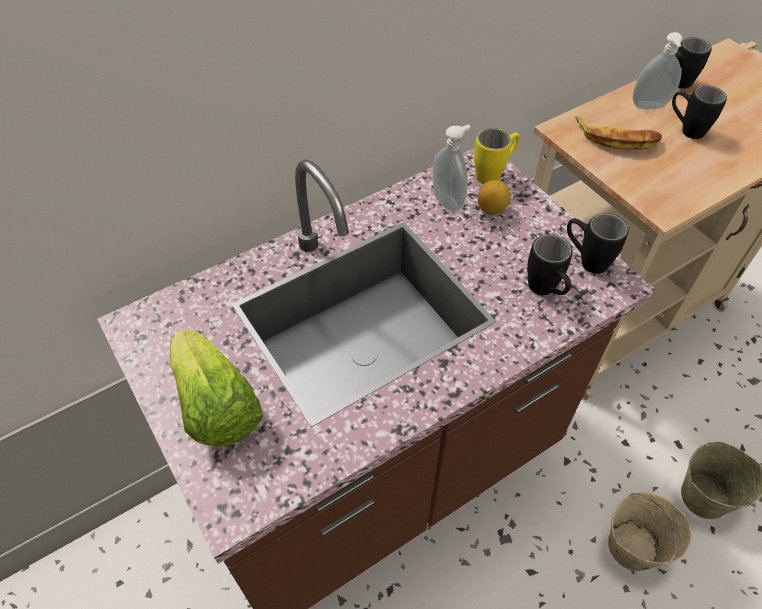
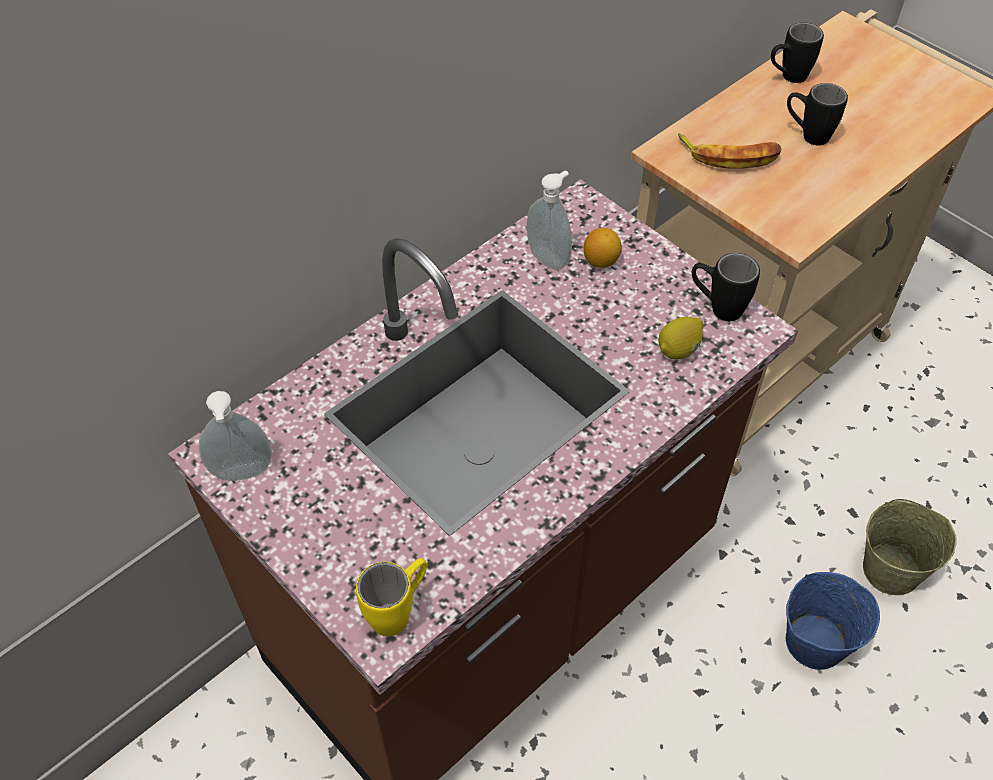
camera: 10 degrees left, 0 degrees up
lettuce [170,329,263,447] -> none
yellow mug [474,128,520,184] -> yellow mug moved to [356,558,427,636]
black mug [527,234,573,295] -> lemon [658,317,703,360]
beige bucket [608,492,691,571] -> blue bucket [786,572,880,670]
soap dispenser [632,32,683,110] -> soap dispenser moved to [199,391,272,481]

